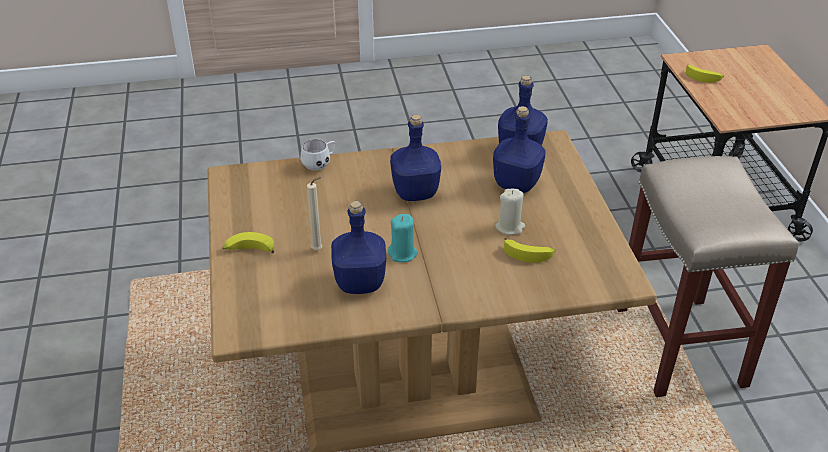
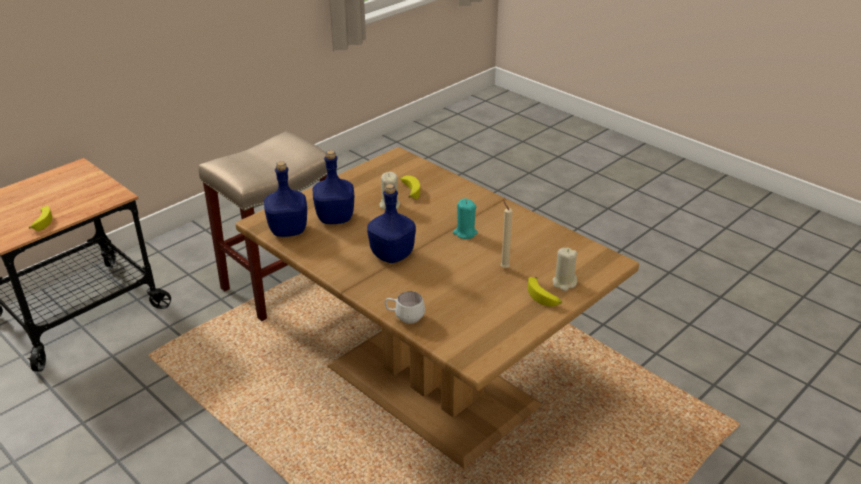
camera: 125 degrees left, 5 degrees down
blue bottle [331,201,386,294] -> none
none -> beige candle [552,248,577,291]

